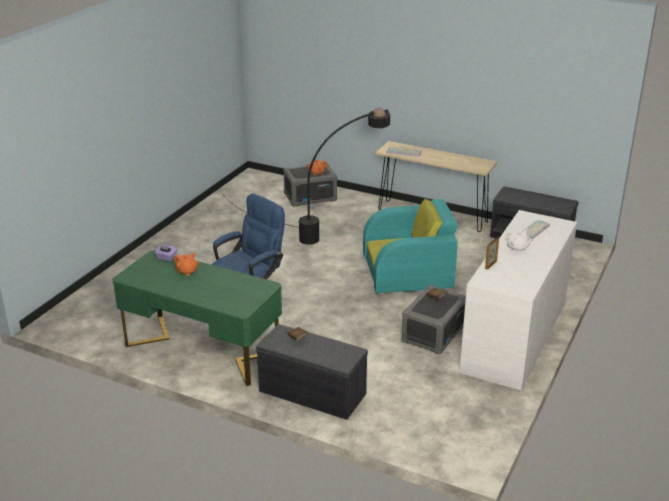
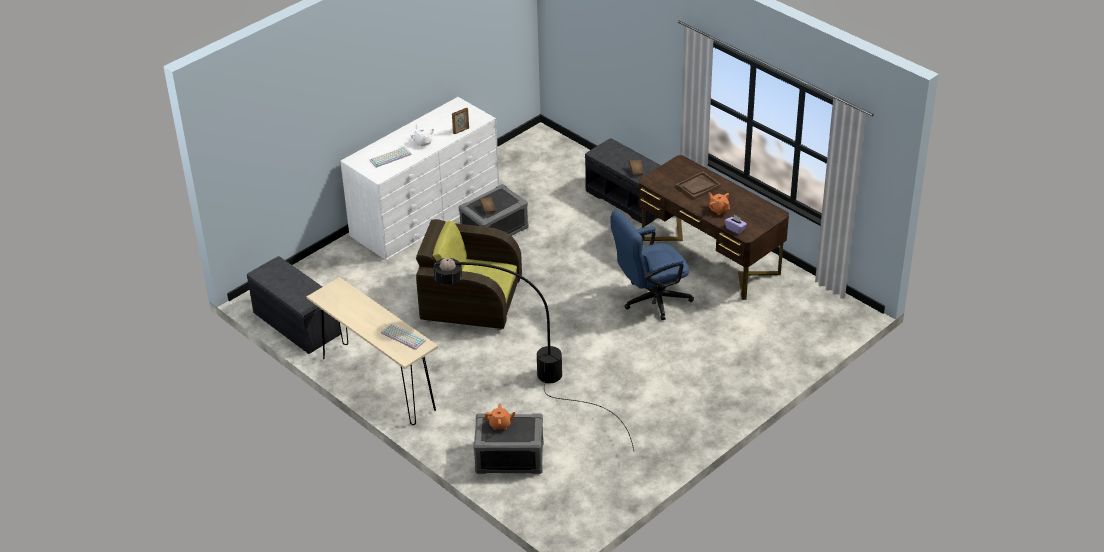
camera: 160 degrees left, 10 degrees up
green desk [112,250,282,386] -> brown desk [639,155,789,300]
turquoise armchair [363,199,458,296] -> brown armchair [416,219,522,331]
none -> brown tray [676,172,721,200]

